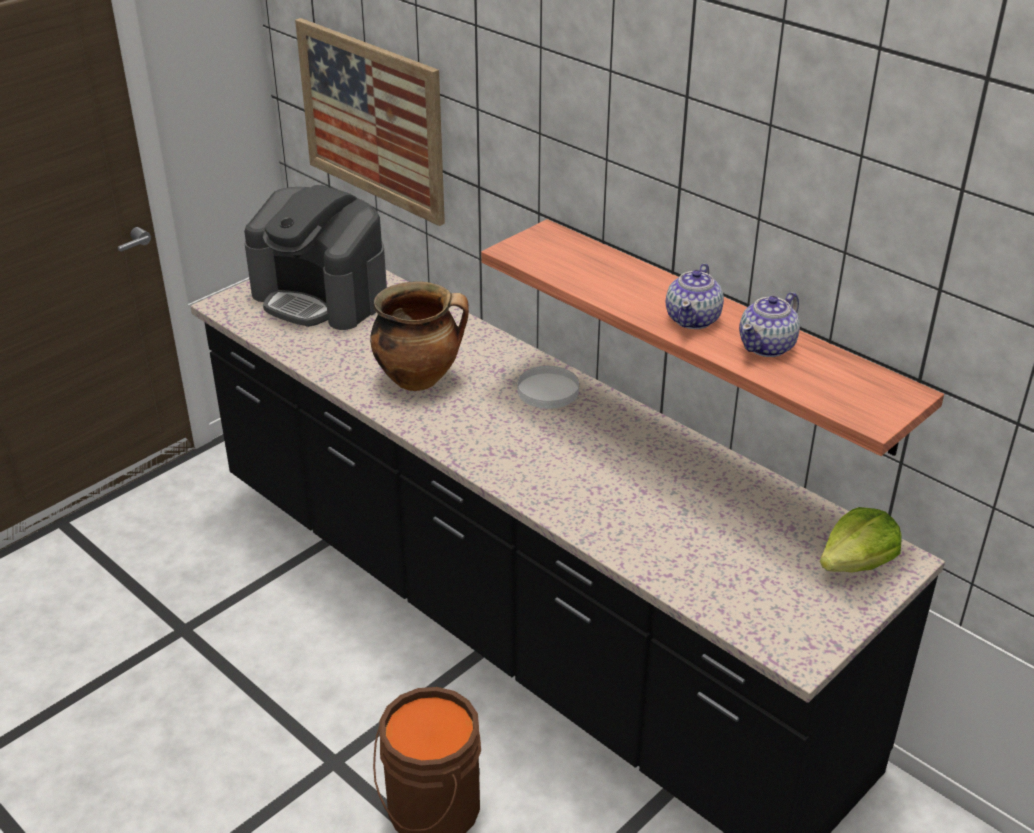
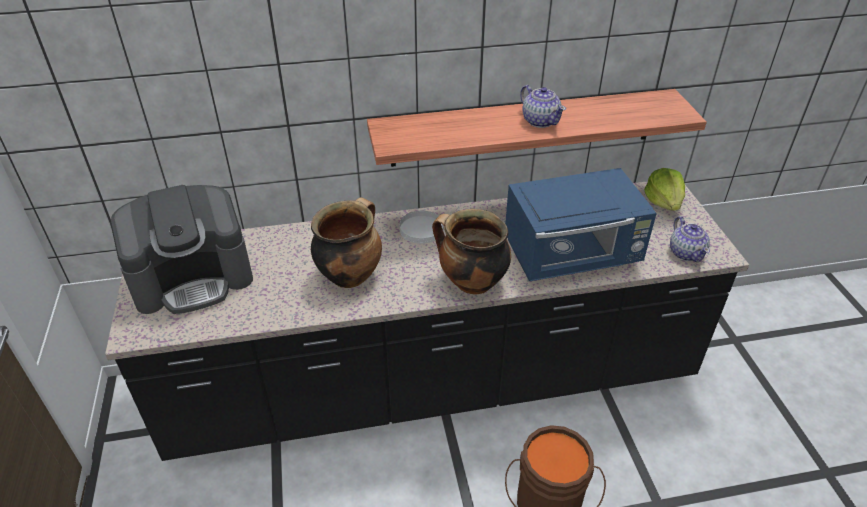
camera: 55 degrees left, 5 degrees up
picture [295,18,445,226] -> none
teapot [739,292,800,357] -> teapot moved to [670,216,710,262]
none -> cooking pot [432,209,511,294]
none -> blue microwave [505,168,657,281]

